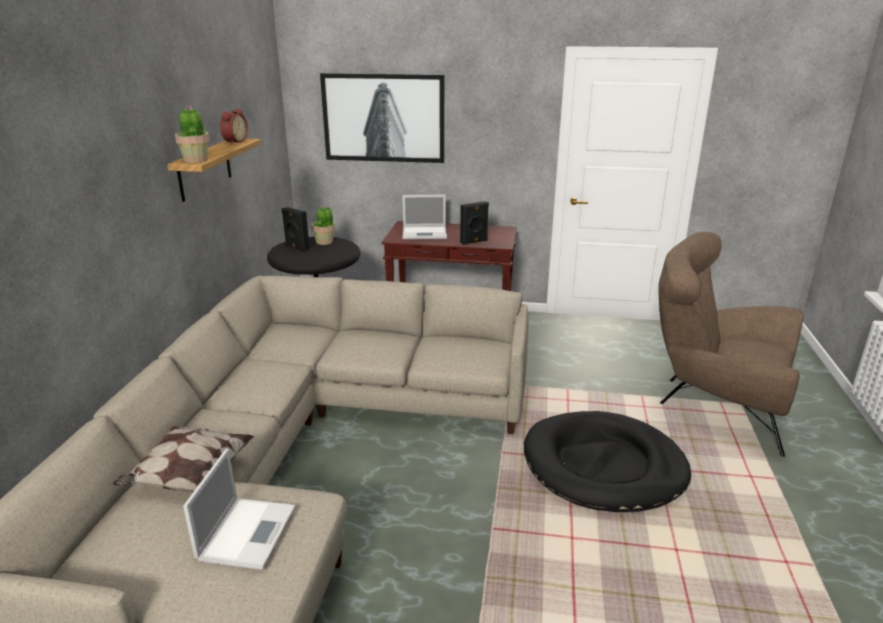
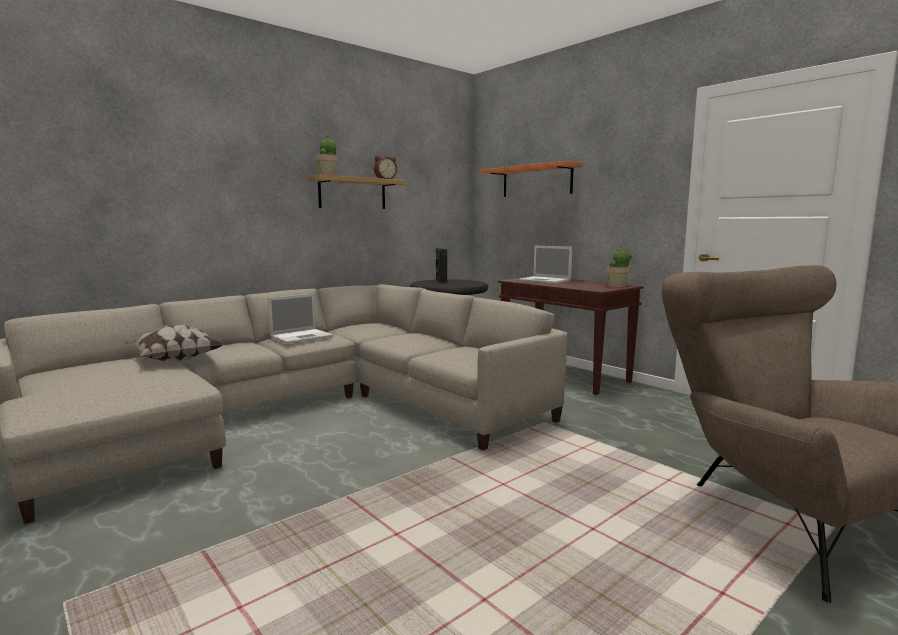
camera: 40 degrees right, 15 degrees down
laptop [183,449,295,570] -> laptop moved to [268,294,333,344]
potted plant [311,205,335,245] -> potted plant moved to [605,246,632,287]
picture [320,73,444,163] -> orange shelf [480,161,583,197]
black speaker [460,201,489,245] -> none
black dog bed [524,411,691,512] -> none

